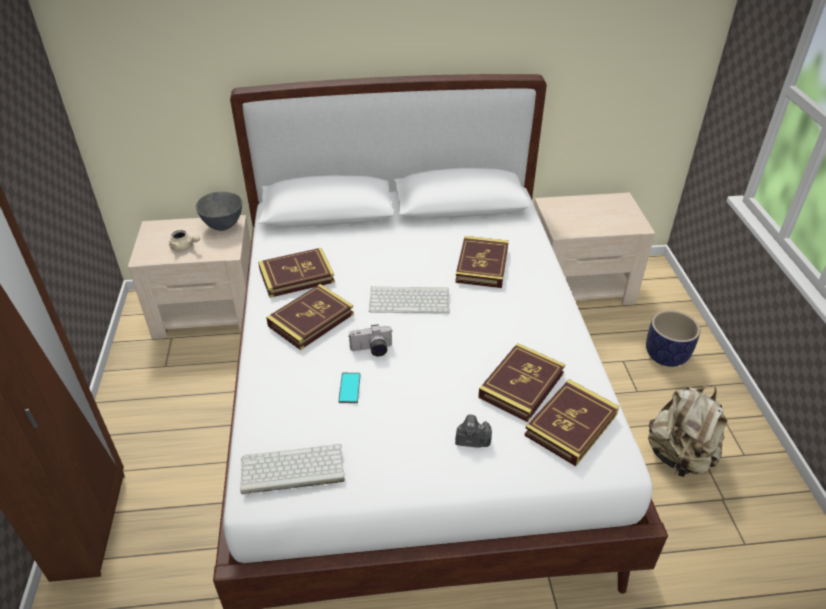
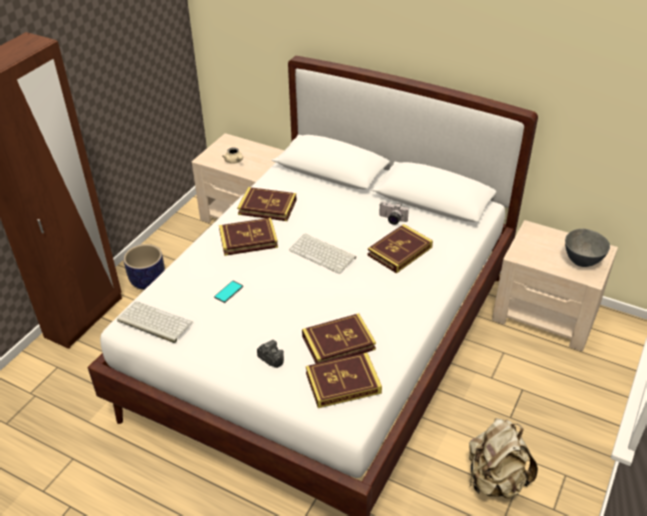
camera: 35 degrees right, 0 degrees up
grey bowl [196,192,242,231] -> grey bowl moved to [565,229,610,267]
camera [349,324,392,356] -> camera moved to [379,202,409,225]
planter [646,310,701,367] -> planter moved to [123,244,165,290]

